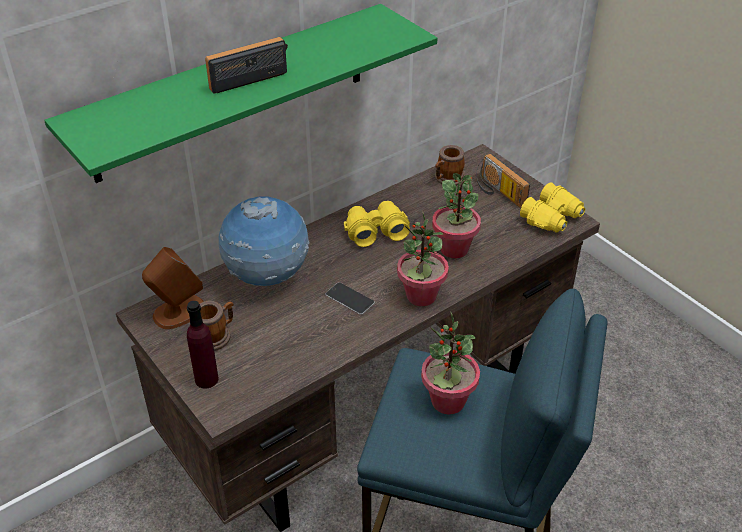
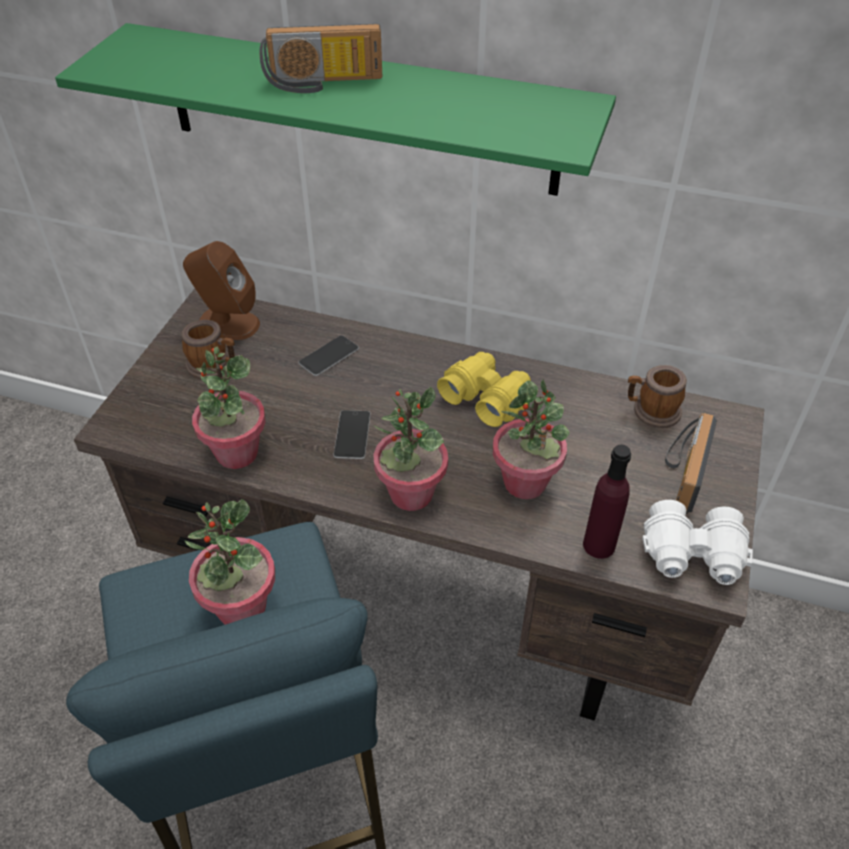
camera: 55 degrees right, 5 degrees up
purple bottle [187,301,218,388] -> purple bottle moved to [583,444,631,559]
radio [205,37,288,94] -> radio turned 150 degrees clockwise [259,24,382,93]
globe [219,196,309,286] -> phone [298,335,359,376]
yellow binoculars [520,183,585,232] -> white binoculars [642,500,753,585]
none -> potted plant [192,346,266,469]

